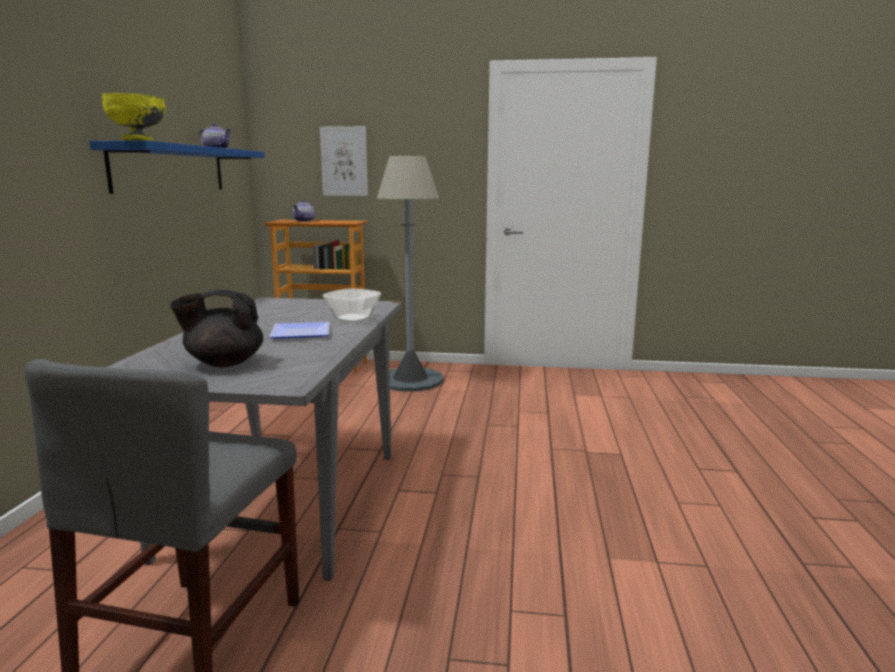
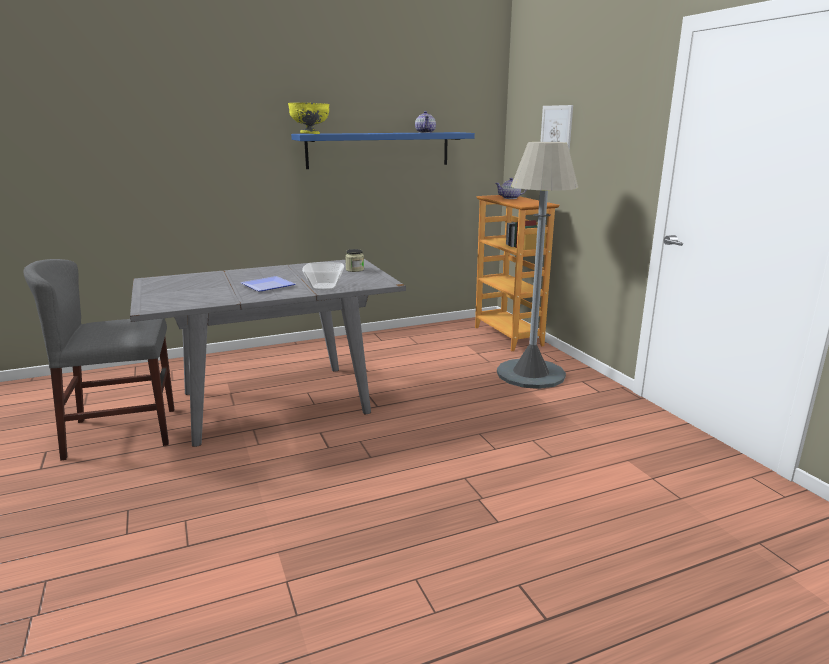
camera: 60 degrees right, 5 degrees up
black teapot [170,290,263,368] -> none
none -> jar [345,249,364,272]

